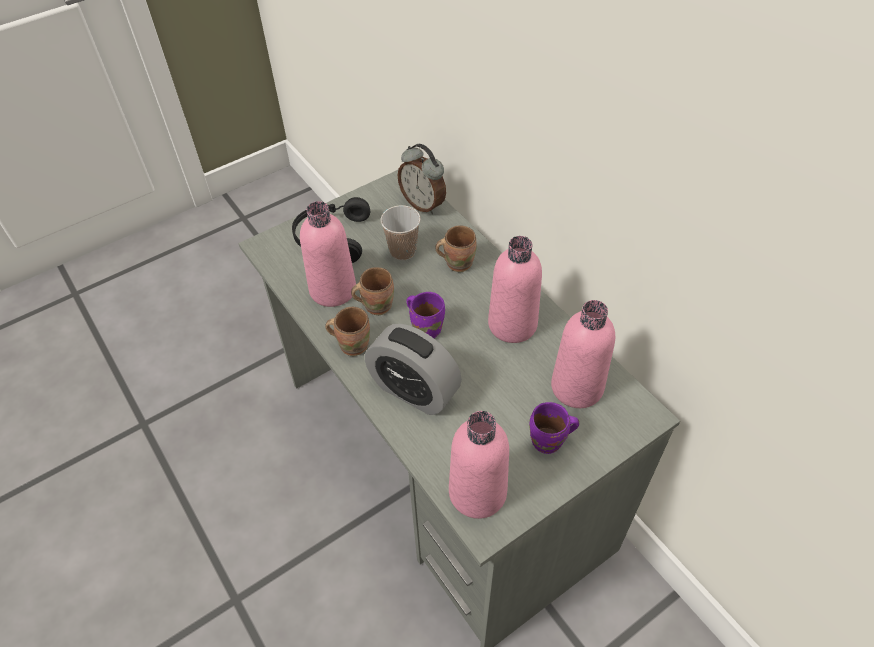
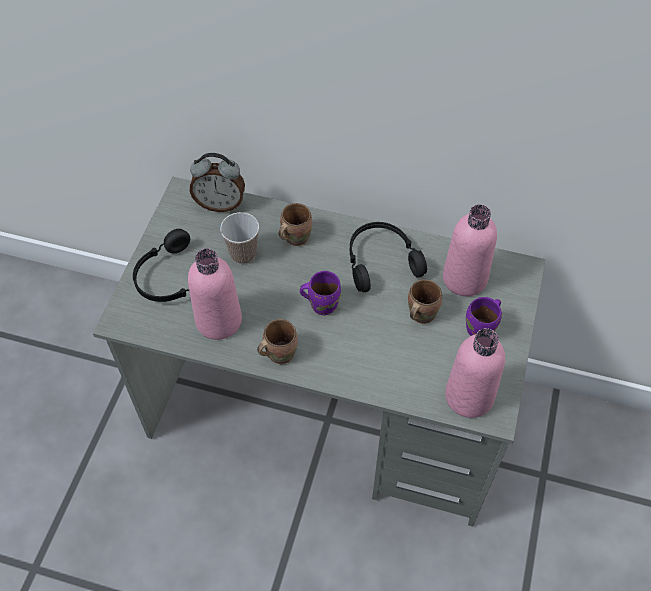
camera: 40 degrees left, 5 degrees up
brown mug [351,267,394,315] -> brown mug moved to [408,279,442,324]
alarm clock [365,324,462,415] -> none
pink bottle [488,236,542,343] -> black headphones [350,222,427,292]

